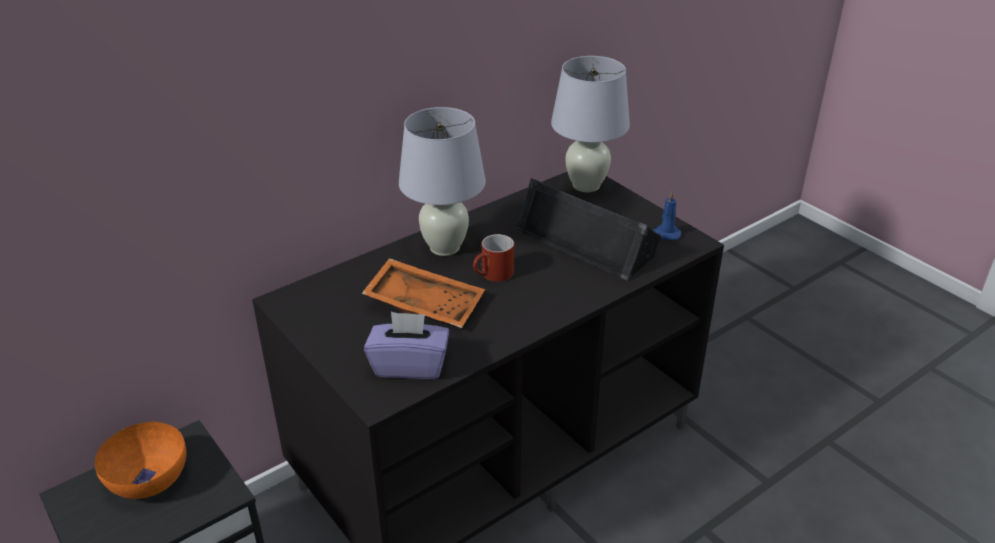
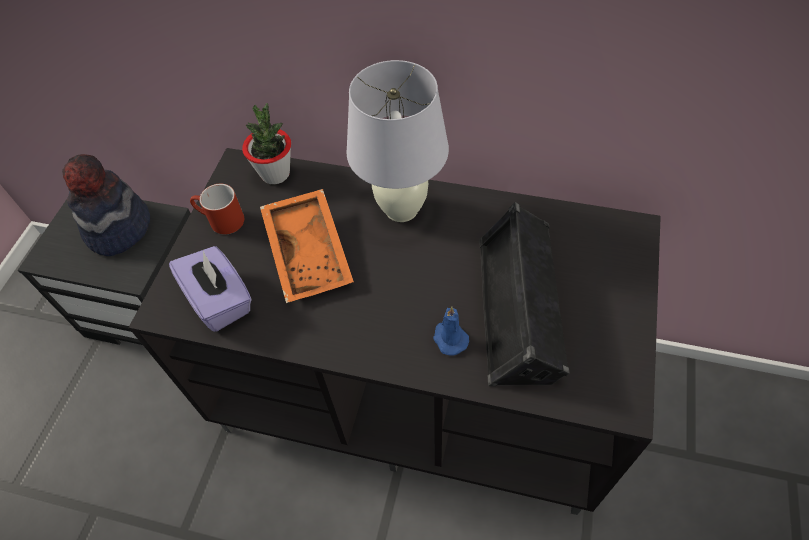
camera: 55 degrees right, 20 degrees up
orange bowl [95,422,186,499] -> hat [62,154,150,256]
red mug [473,234,514,282] -> red mug moved to [190,184,244,235]
white table lamp [551,56,630,192] -> none
blue candle [653,192,681,240] -> blue candle moved to [433,306,469,356]
none -> potted plant [242,103,291,184]

